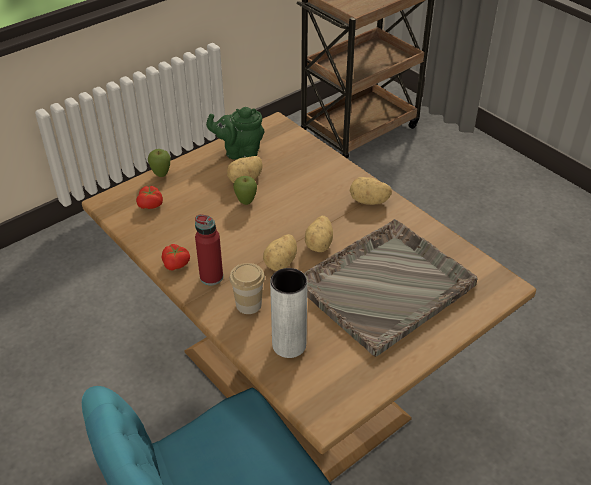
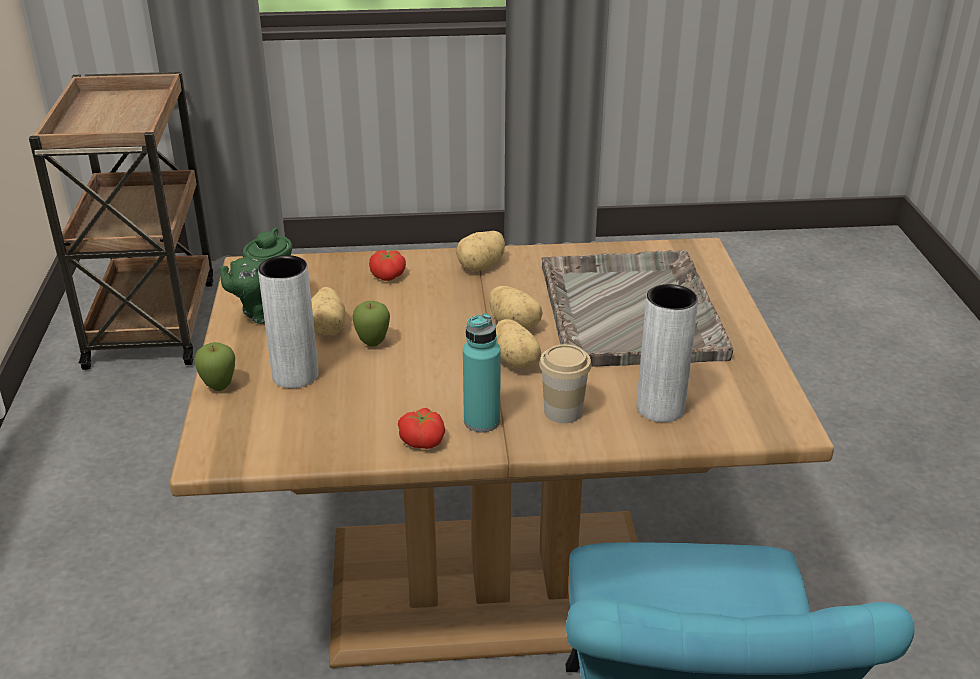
camera: 55 degrees left, 10 degrees down
tomato [136,186,163,209] -> tomato moved to [369,250,406,281]
red bottle [195,214,223,285] -> turquoise bottle [463,313,501,432]
none -> grey vase [258,255,318,388]

